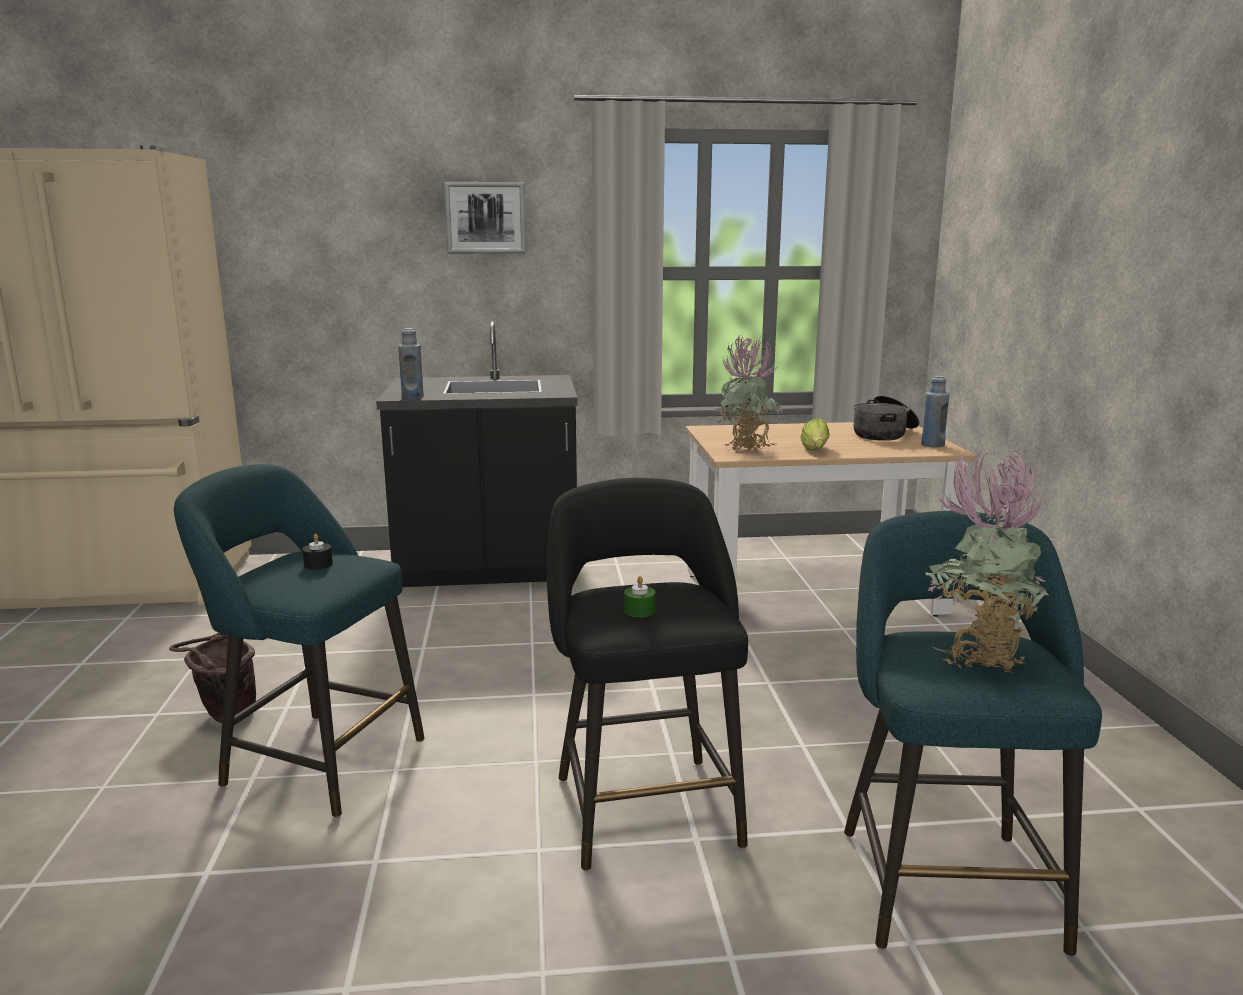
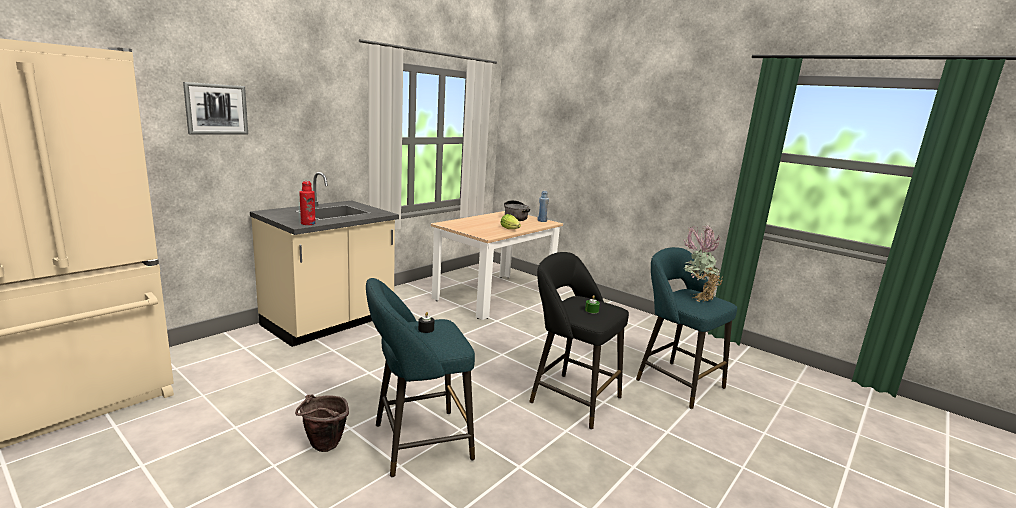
camera: 45 degrees left, 0 degrees up
black counter [376,322,578,587] -> beige counter [250,172,399,347]
blue bottle [398,328,424,399] -> red bottle [299,181,316,225]
picture [444,182,526,254] -> picture moved to [183,82,248,135]
potted plant [714,335,783,451] -> none

